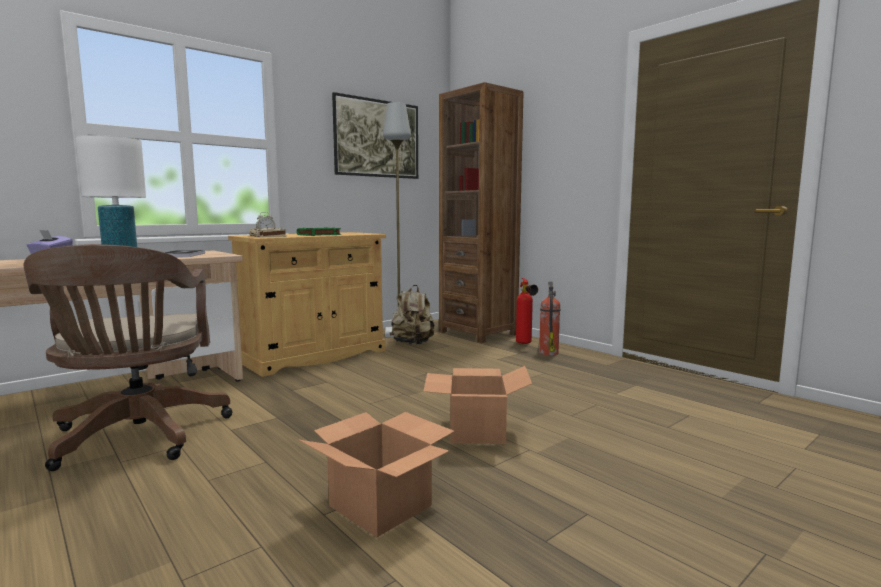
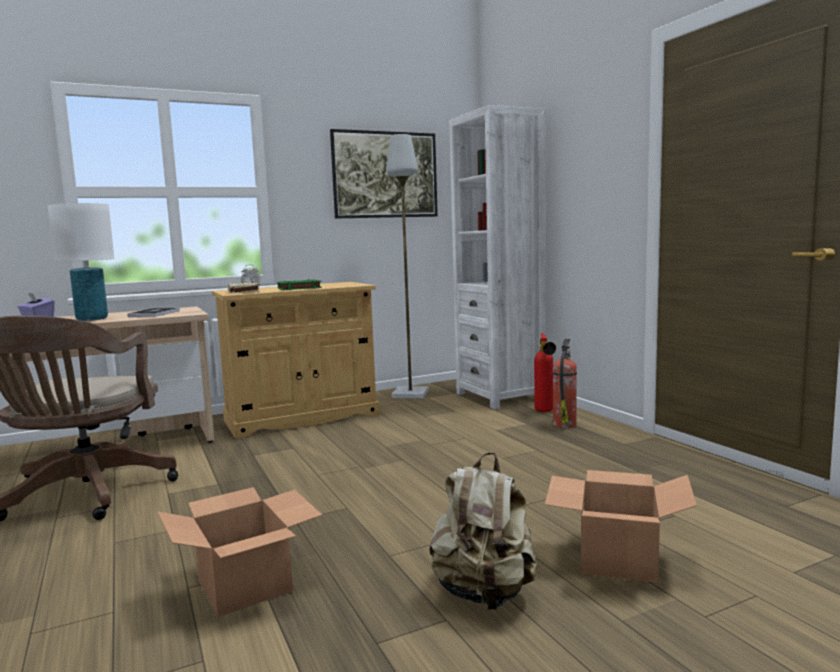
camera: 15 degrees right, 0 degrees up
beige backpack [390,285,435,344] -> beige backpack moved to [429,452,537,610]
cardboard box [423,366,532,444] -> cardboard box moved to [545,470,697,583]
brown bookcase [439,82,524,343] -> white bookcase [449,105,546,409]

